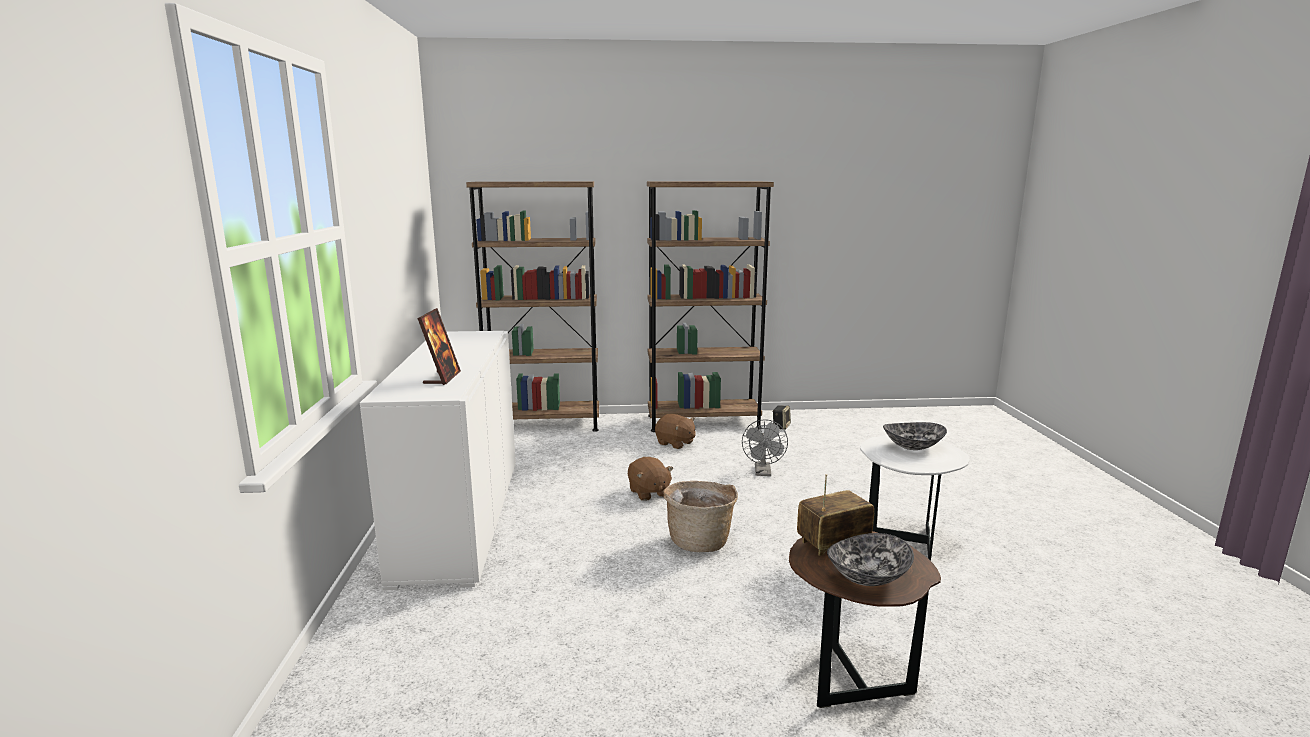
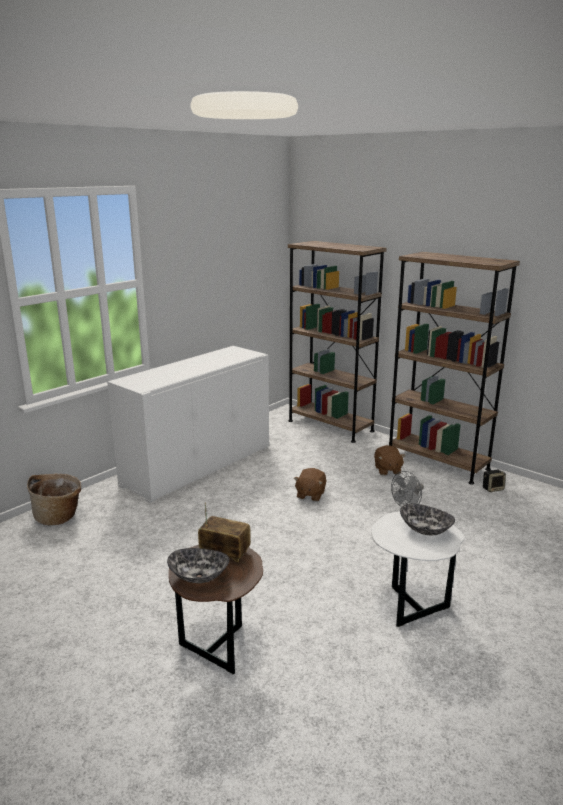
camera: 45 degrees right, 5 degrees up
picture frame [417,308,461,385] -> none
basket [663,481,738,552] -> basket moved to [27,474,81,525]

